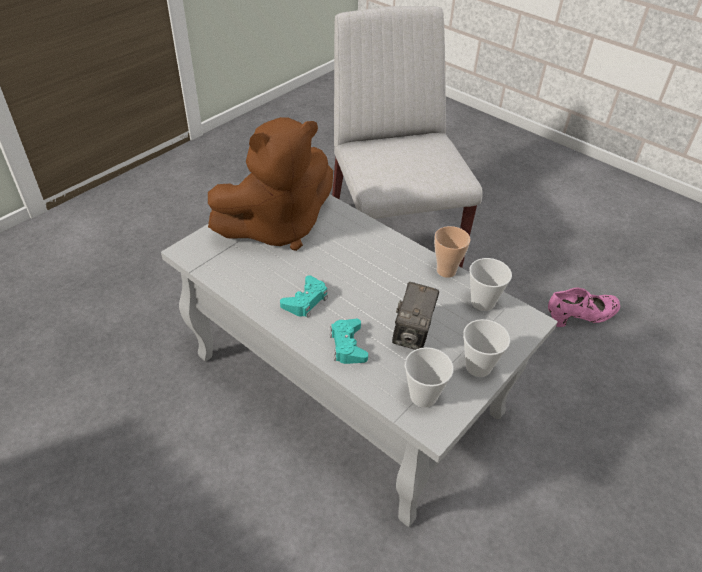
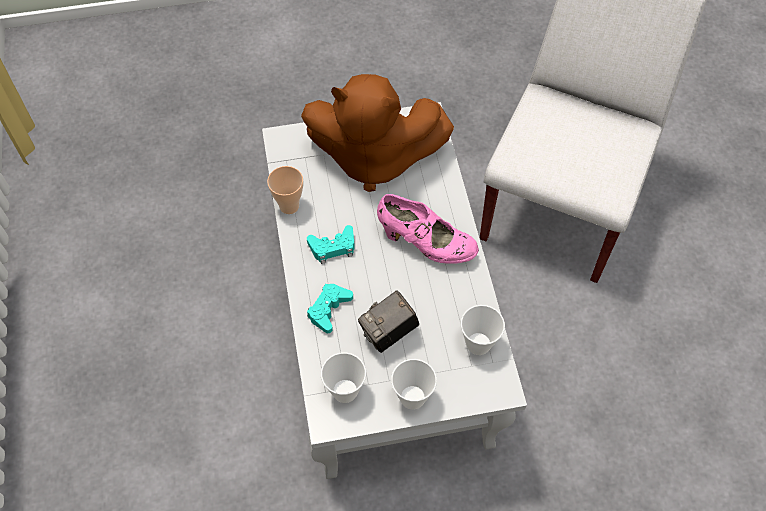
camera: 40 degrees right, 15 degrees up
cup [434,226,471,278] -> cup moved to [267,166,303,214]
pink shoe [548,288,620,327] -> pink shoe moved to [377,194,479,264]

